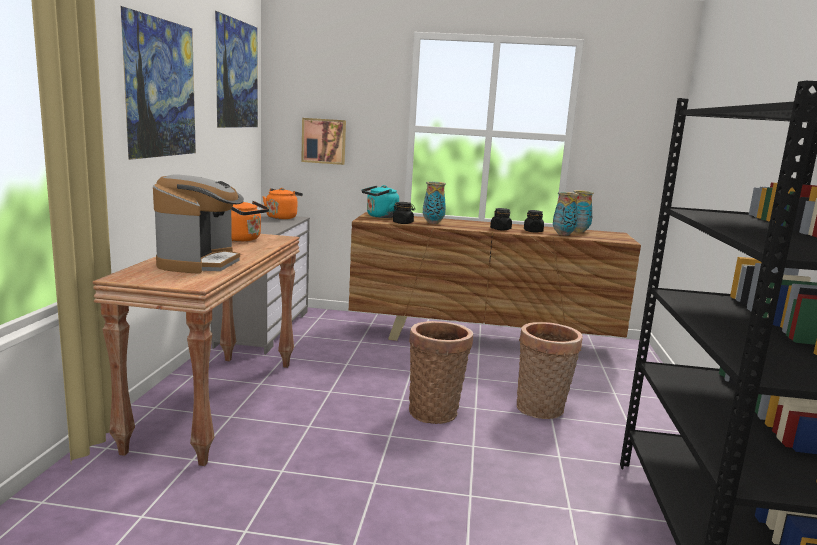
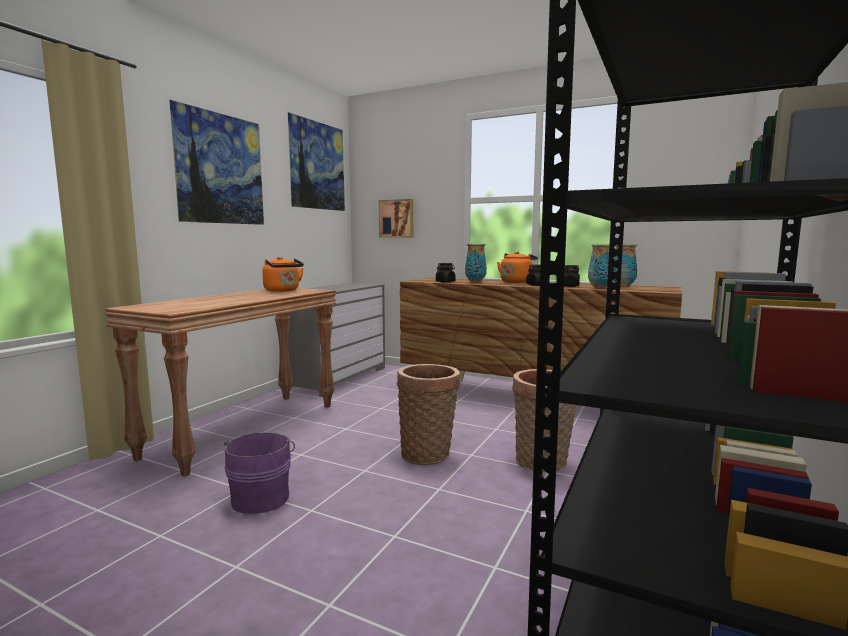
camera: 20 degrees right, 5 degrees down
coffee machine [153,174,244,274] -> none
orange kettle [263,188,303,219] -> orange kettle moved to [497,252,538,283]
turquoise kettle [362,185,399,218] -> none
none -> purple bucket [224,432,295,514]

